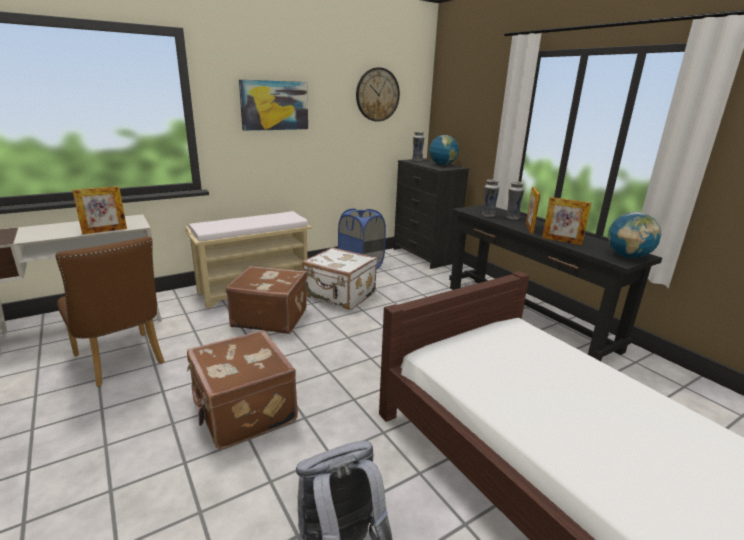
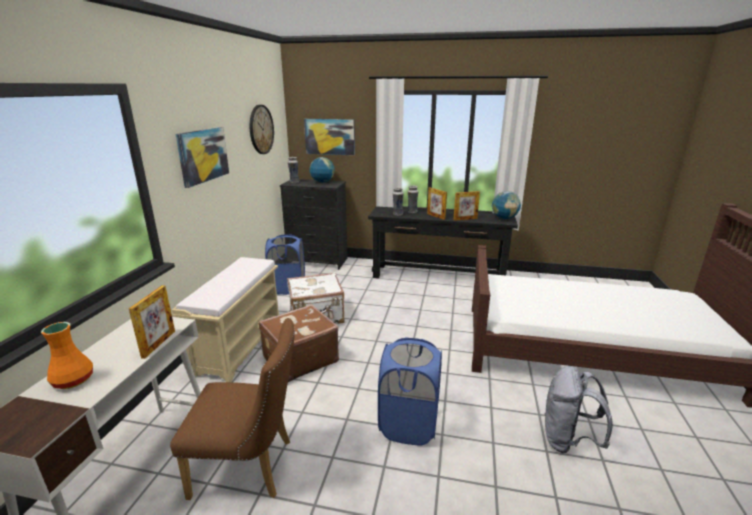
camera: 45 degrees left, 0 degrees up
brown suitcase [187,330,298,449] -> blue laundry basket [378,338,442,445]
none -> orange vase [41,322,93,389]
none -> picture [304,119,355,155]

